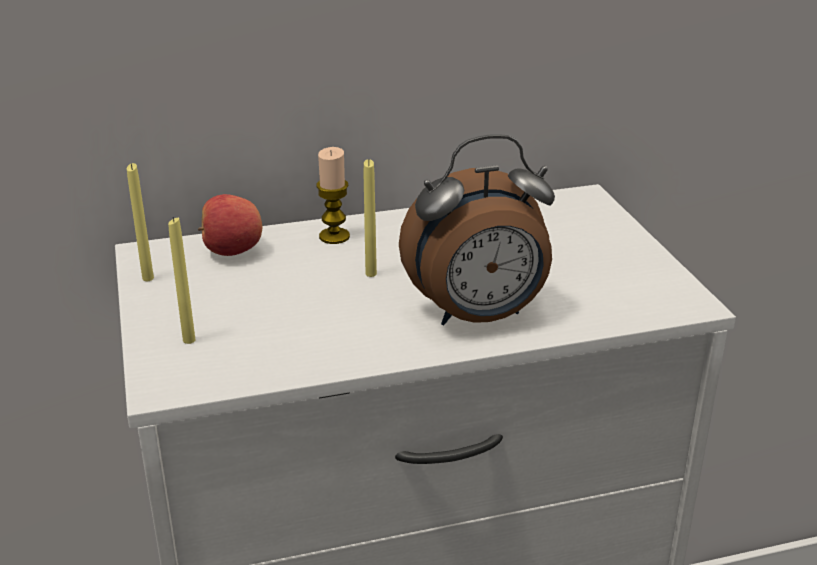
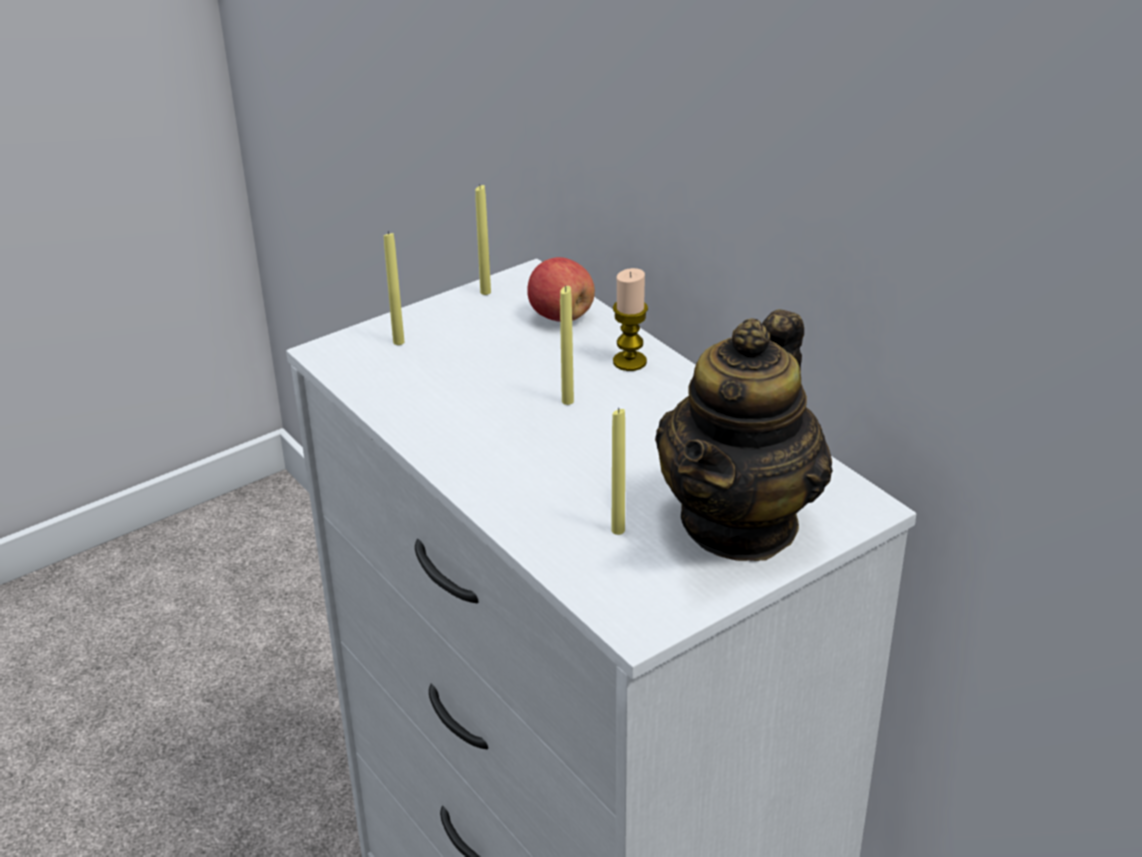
camera: 70 degrees right, 5 degrees up
alarm clock [399,134,555,325] -> none
none -> yellow candle [611,408,625,535]
none -> teapot [655,309,833,561]

